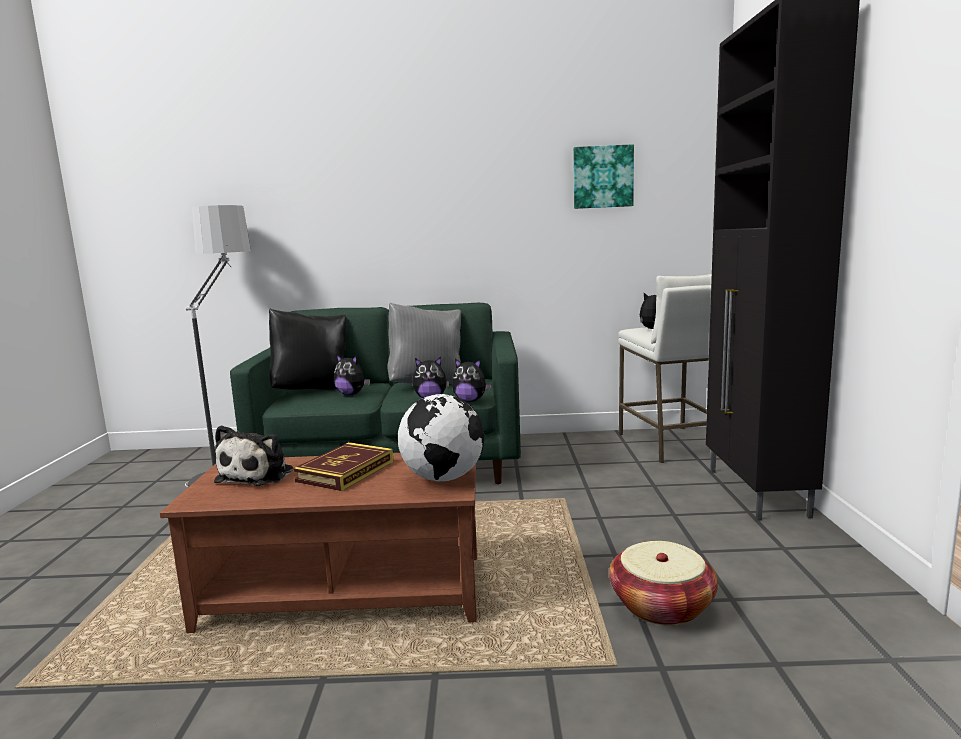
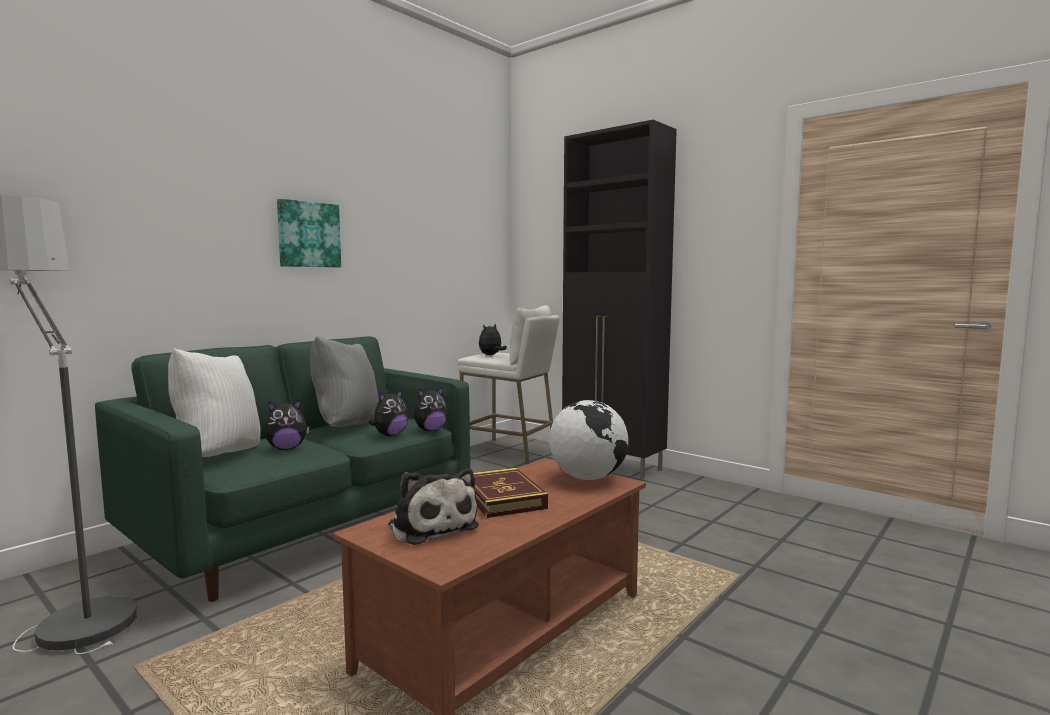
camera: 50 degrees left, 5 degrees down
black pillow [269,308,346,390] -> white pillow [168,348,261,457]
picture [573,144,634,209] -> picture moved to [277,199,341,267]
basket [609,541,718,626] -> none

